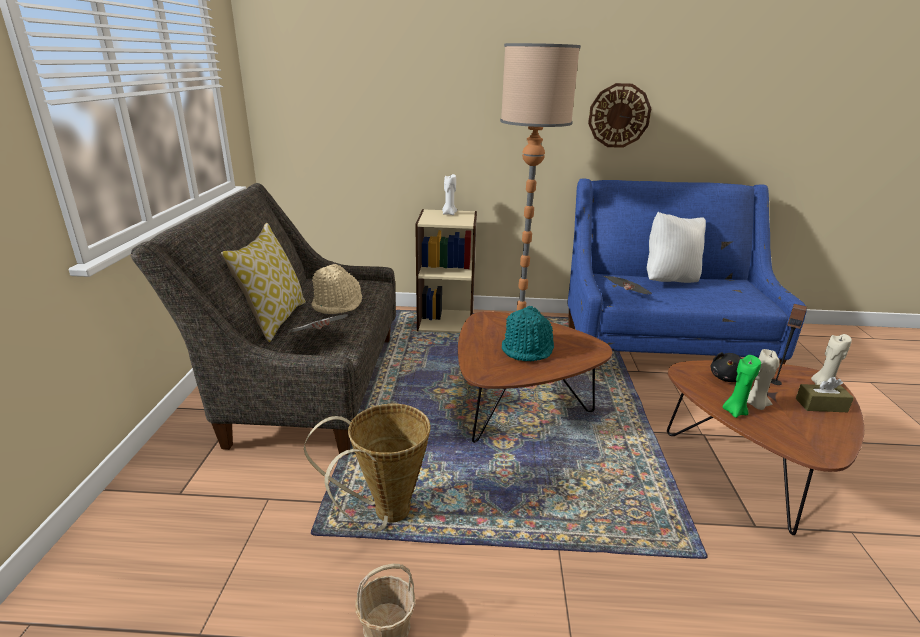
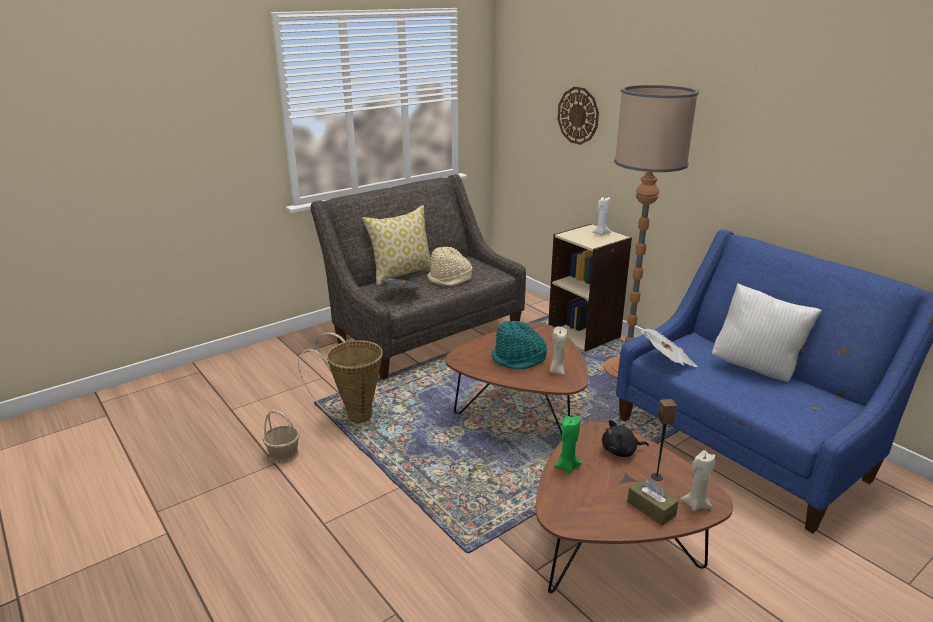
camera: 50 degrees right, 0 degrees up
wall clock [588,83,651,148] -> wall clock moved to [557,87,599,145]
beige candle [747,349,780,410] -> beige candle moved to [549,326,567,375]

